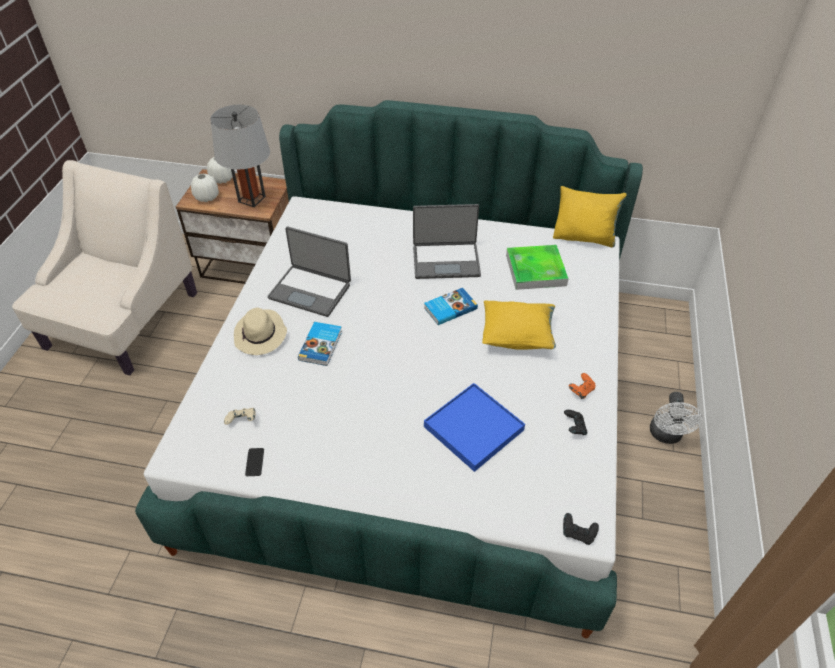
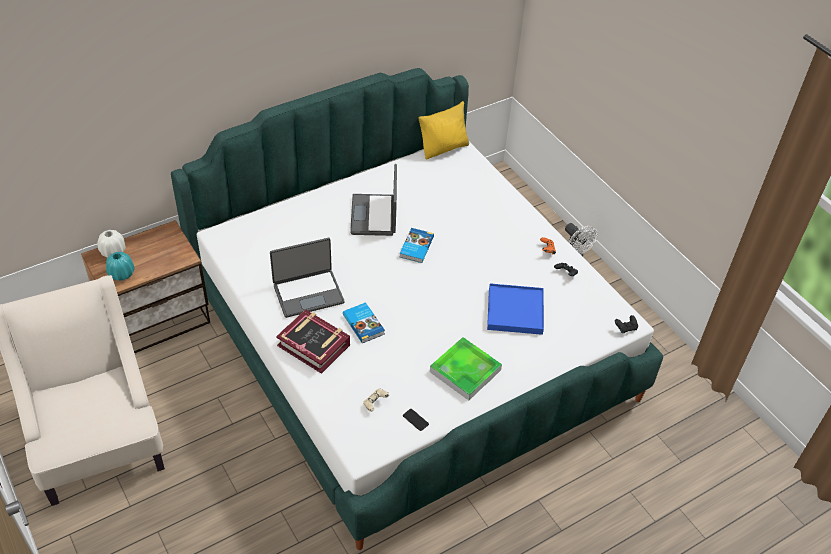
camera: 45 degrees left, 0 degrees up
white vase [191,174,219,202] -> turquoise vase [106,252,135,281]
grey table lamp [210,105,270,207] -> none
beige hat [234,308,287,355] -> book [276,309,350,374]
laptop [413,204,481,279] -> laptop turned 135 degrees clockwise [350,164,397,236]
yellow pillow [482,300,556,350] -> none
tray [506,245,569,290] -> tray moved to [430,337,502,400]

